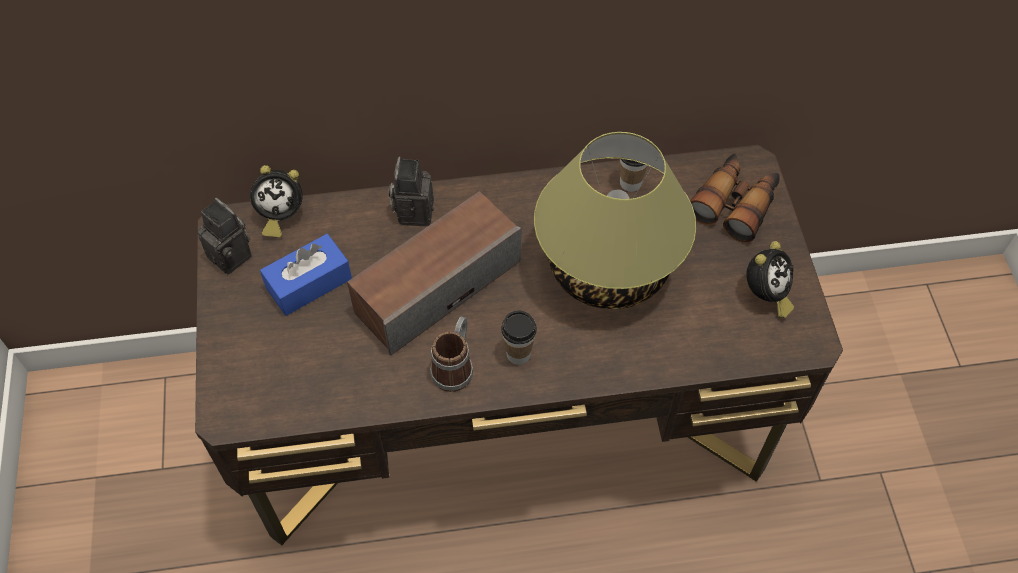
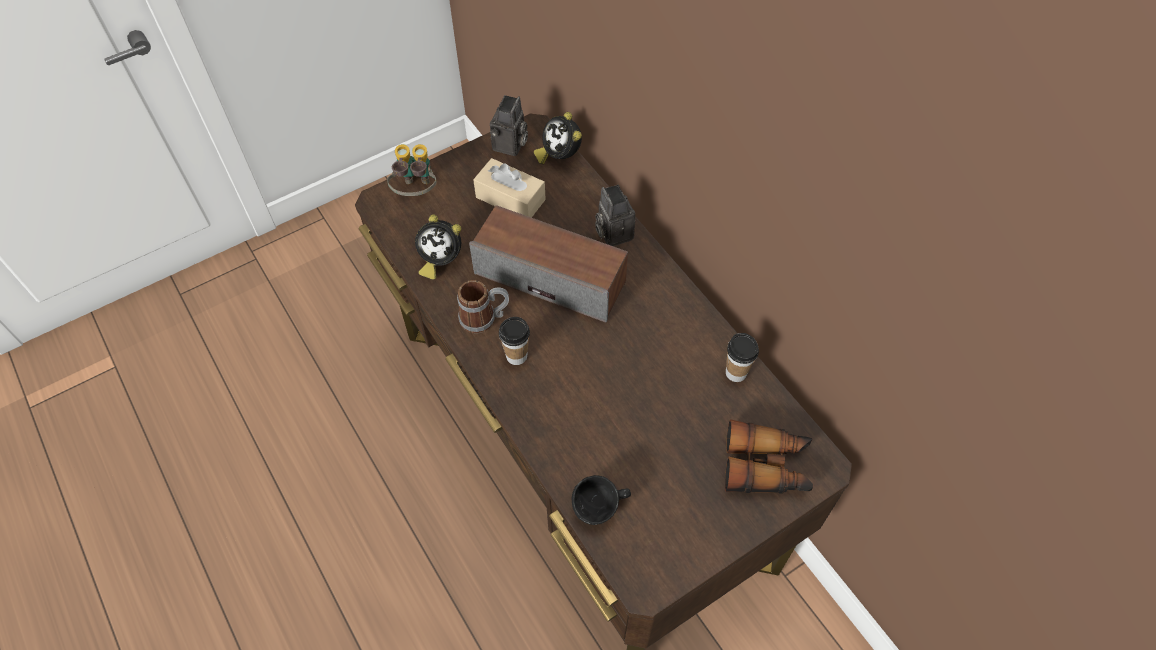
camera: 65 degrees right, 0 degrees up
blue tissue box [260,234,352,316] -> beige tissue box [473,158,546,218]
camera [389,156,434,226] -> camera turned 90 degrees counterclockwise [595,185,635,246]
table lamp [534,132,696,309] -> none
alarm clock [746,241,794,318] -> alarm clock moved to [415,215,461,279]
none -> binoculars [387,144,436,196]
none -> black mug [572,475,631,525]

